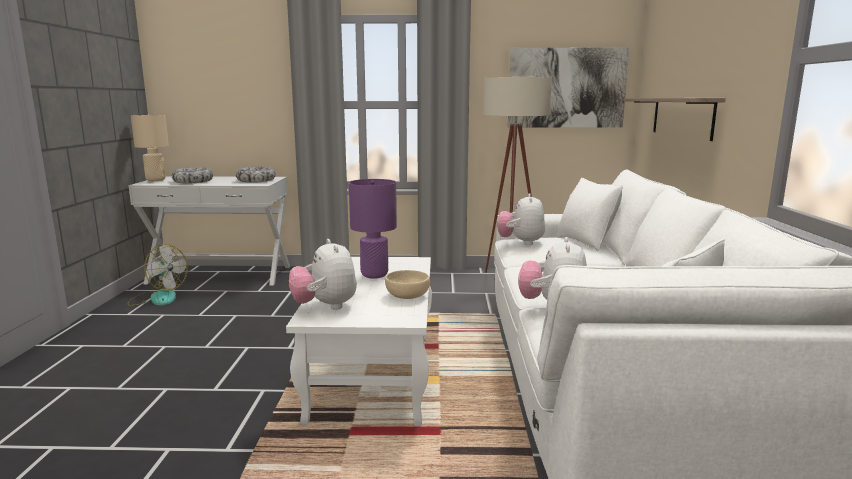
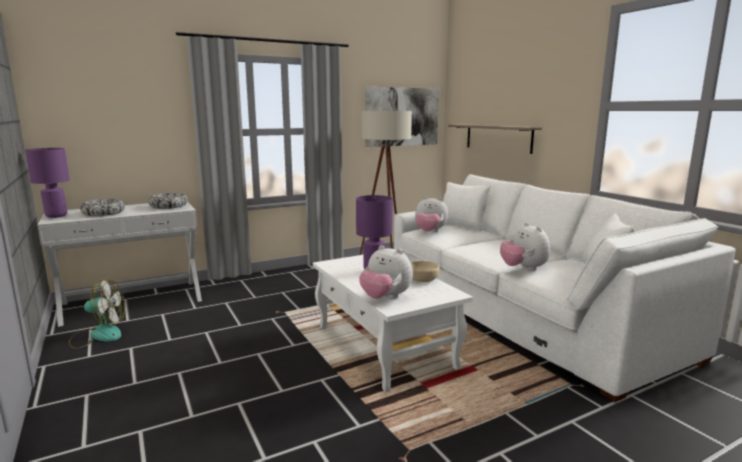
camera: 30 degrees left, 0 degrees up
beige table lamp [131,114,169,181] -> purple table lamp [25,148,70,218]
plush toy [497,193,545,245] -> plush toy turned 45 degrees counterclockwise [415,196,448,232]

